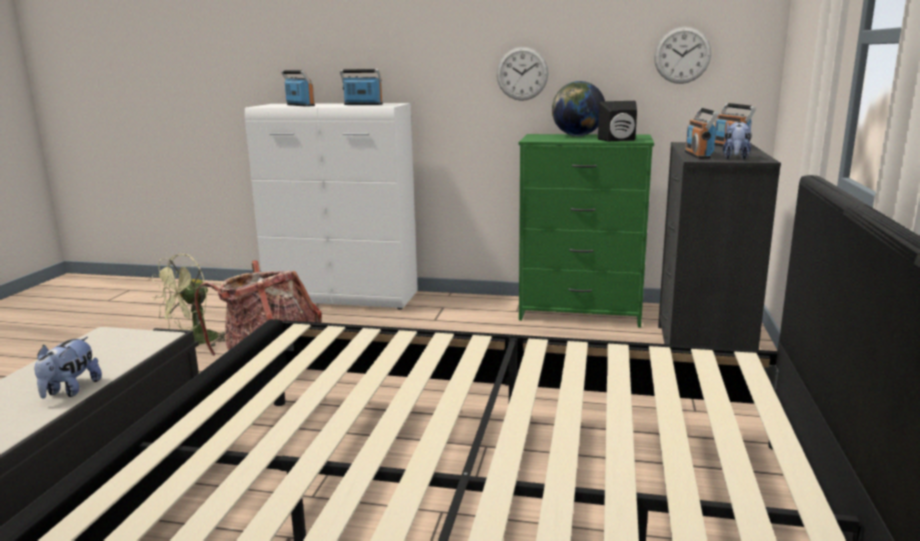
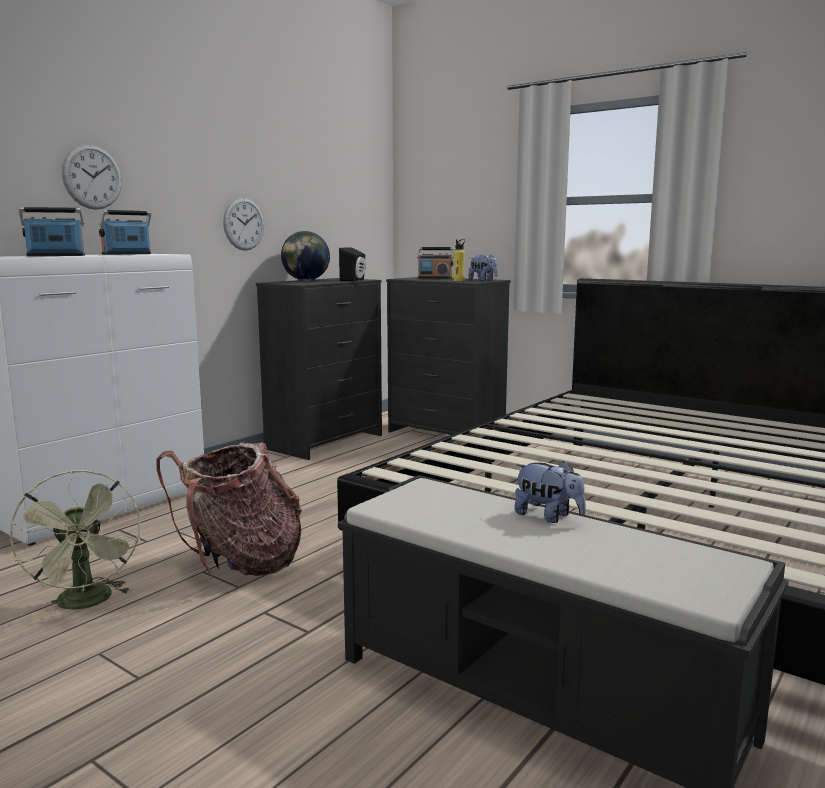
camera: 65 degrees left, 5 degrees down
green dresser [519,134,654,328] -> black dresser [256,278,382,460]
wall clock [654,27,711,84] -> wall clock moved to [62,144,122,210]
radio [685,108,719,159] -> yellow bottle [453,239,465,281]

